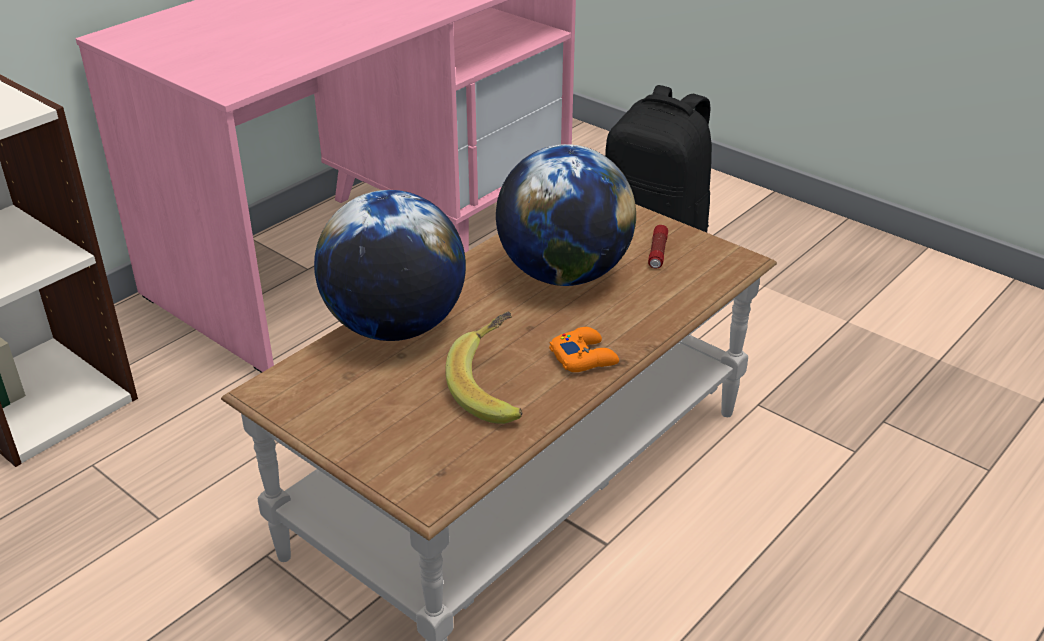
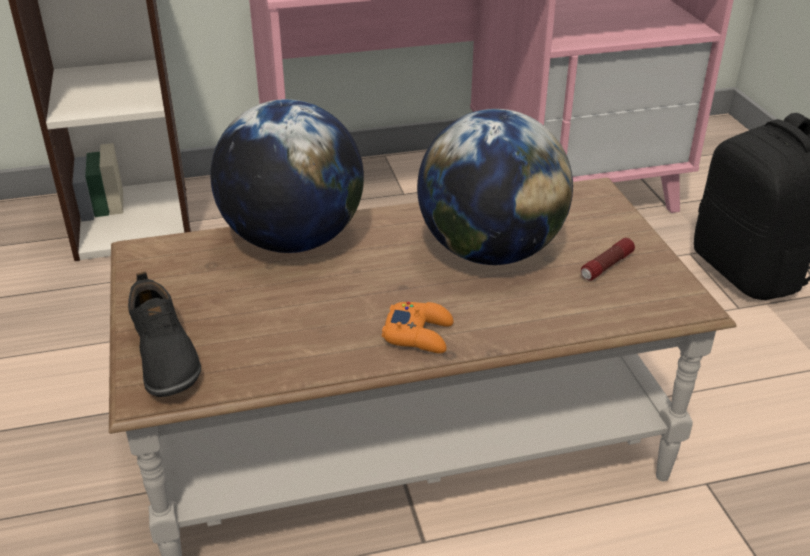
camera: 35 degrees right, 0 degrees up
banana [445,312,523,424] -> none
none -> black shoe [128,271,201,397]

